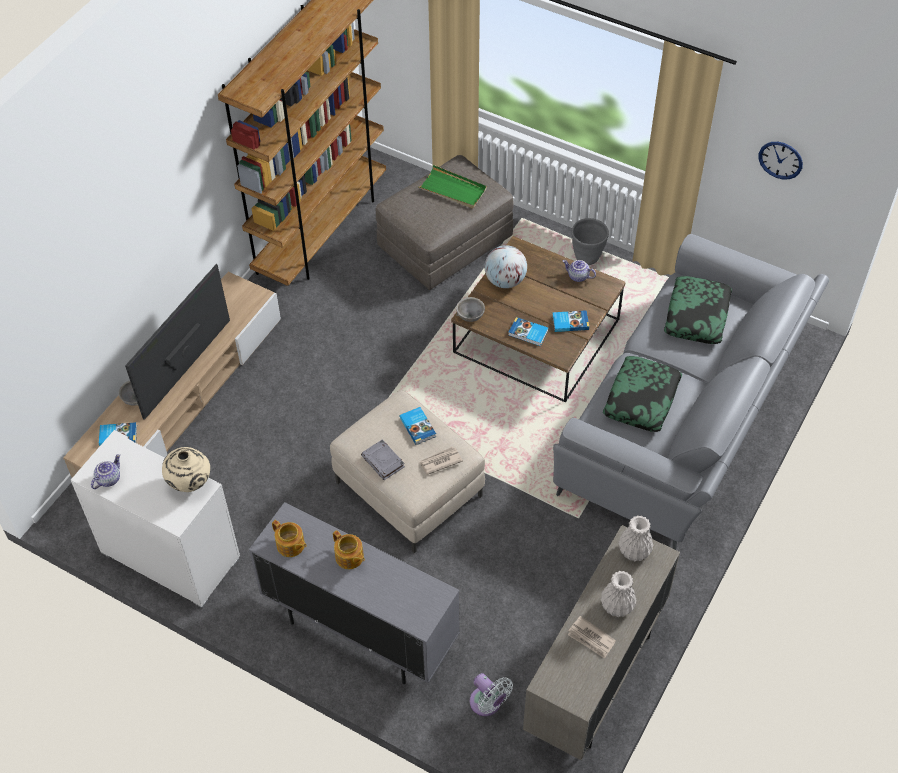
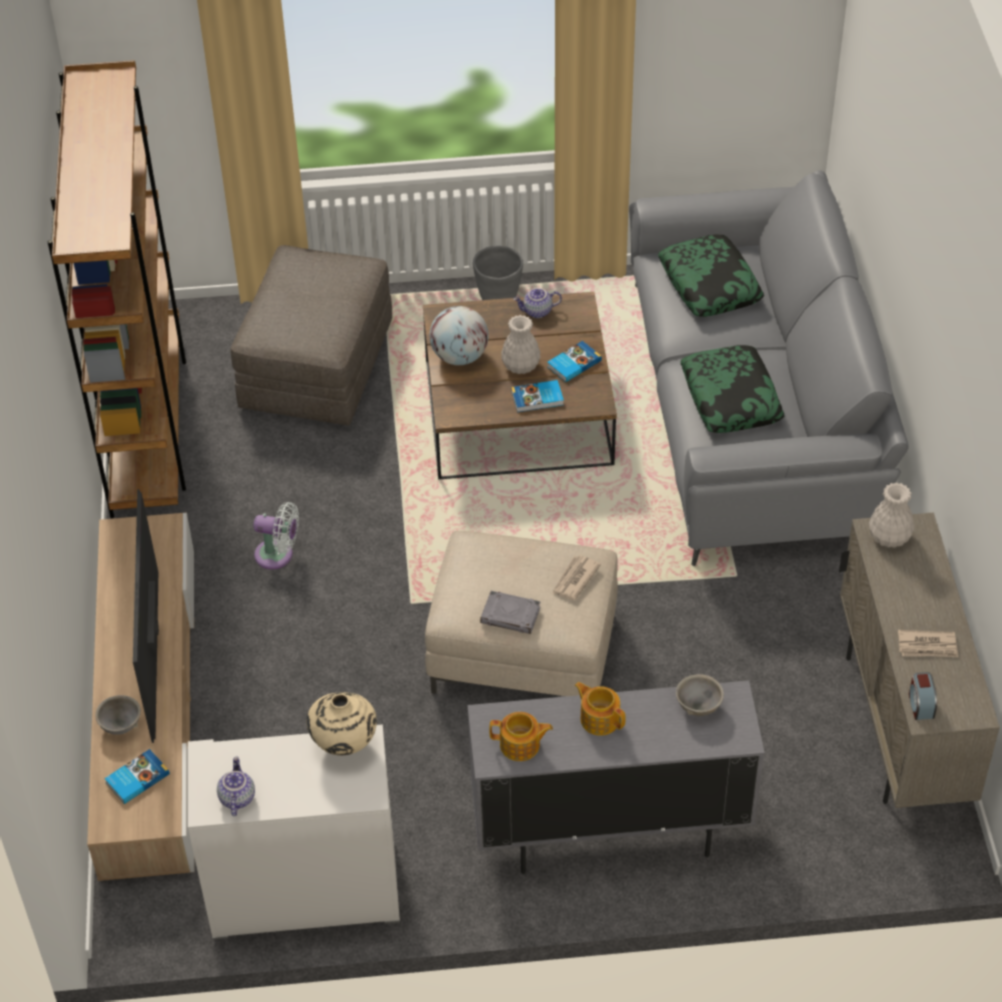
camera: 35 degrees left, 5 degrees down
teapot [333,530,365,569] -> teapot turned 150 degrees counterclockwise [575,682,626,736]
book [400,407,436,445] -> none
green tray [418,165,487,208] -> none
grey bowl [456,297,485,322] -> grey bowl moved to [676,674,724,716]
white fan [470,673,513,716] -> white fan moved to [253,502,299,569]
white vase [601,571,637,617] -> white vase moved to [501,315,541,374]
wall clock [758,142,803,179] -> none
none -> alarm clock [909,672,937,720]

